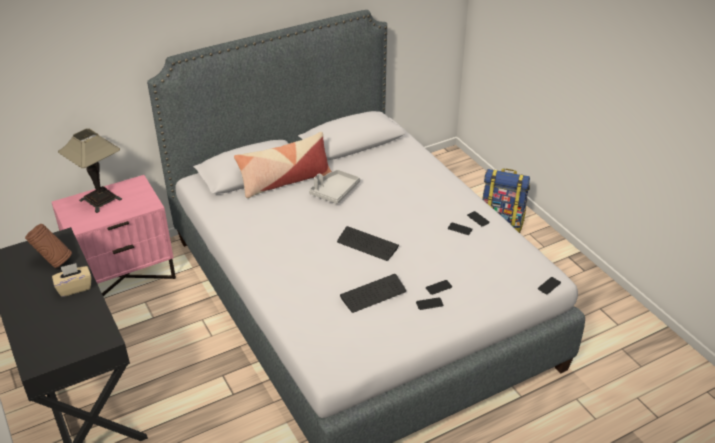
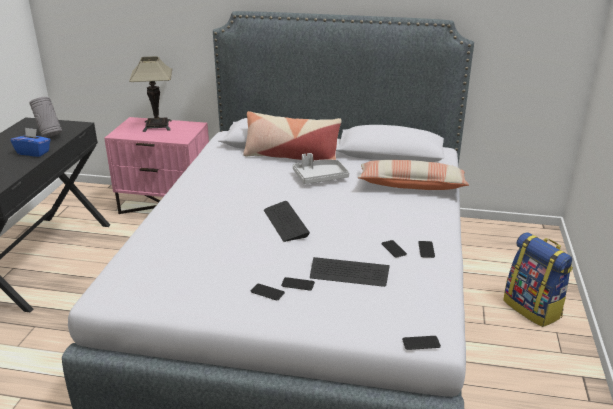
camera: 40 degrees right, 10 degrees down
brown vase [25,224,72,268] -> grey vase [29,97,62,138]
beige tissue box [52,263,92,297] -> blue tissue box [11,128,51,157]
keyboard [340,274,406,313] -> keyboard moved to [310,257,390,287]
none -> pillow [358,160,469,190]

